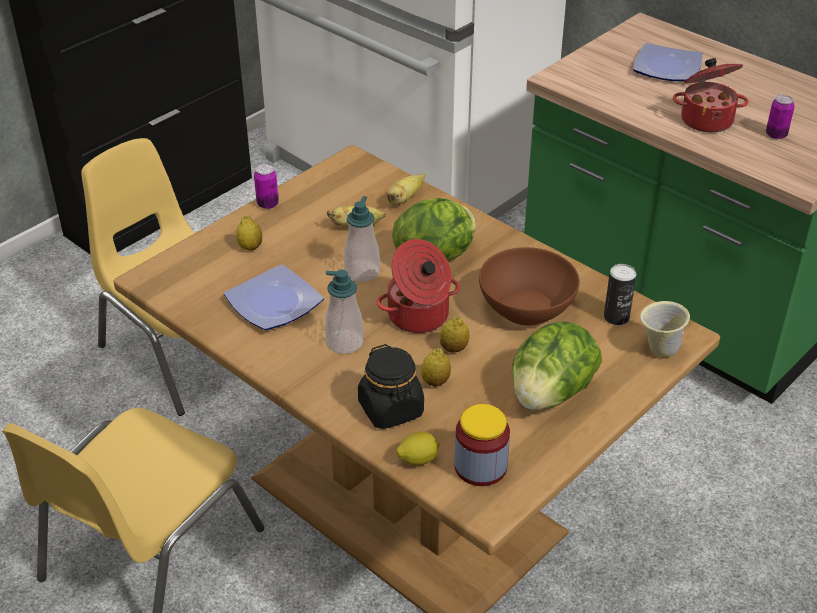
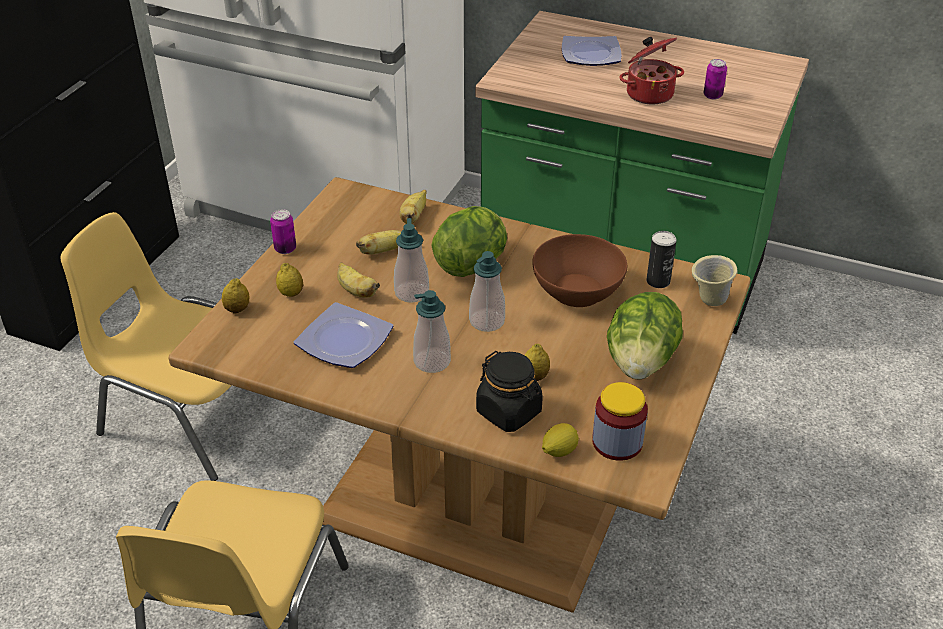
camera: 20 degrees left, 0 degrees up
cooking pot [377,239,460,333] -> soap dispenser [469,251,505,332]
lemon [440,316,469,353] -> lemon moved to [222,278,249,313]
none -> banana [337,262,380,298]

